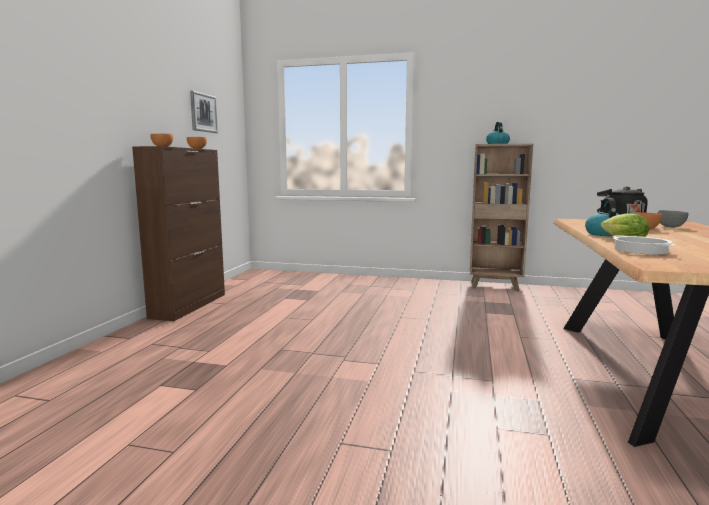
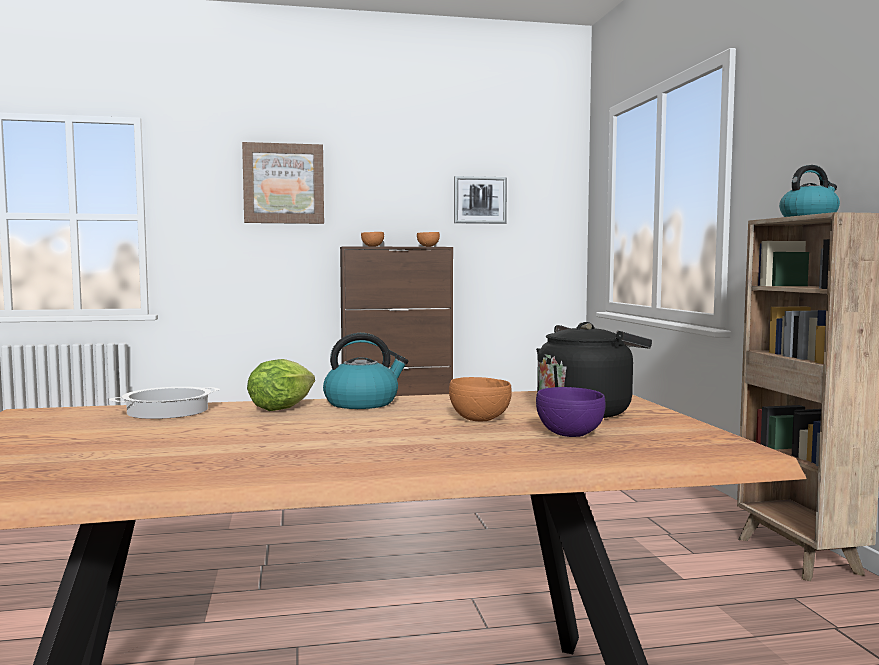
camera: 65 degrees right, 5 degrees down
grey bowl [658,210,688,227] -> purple bowl [536,387,606,437]
none -> picture [242,142,324,224]

